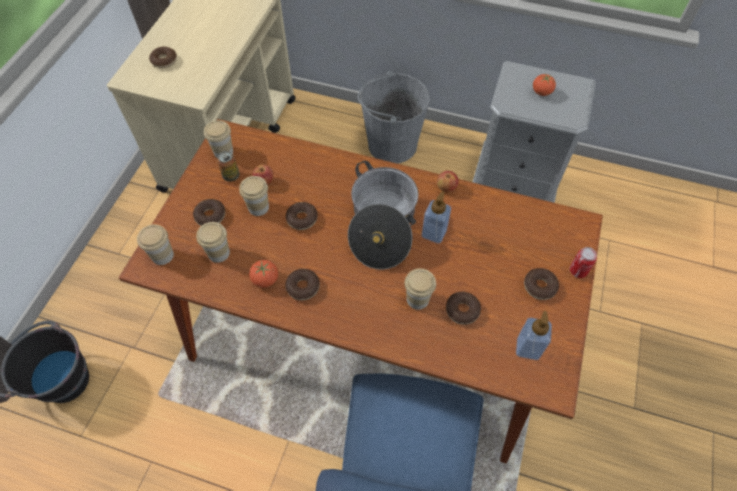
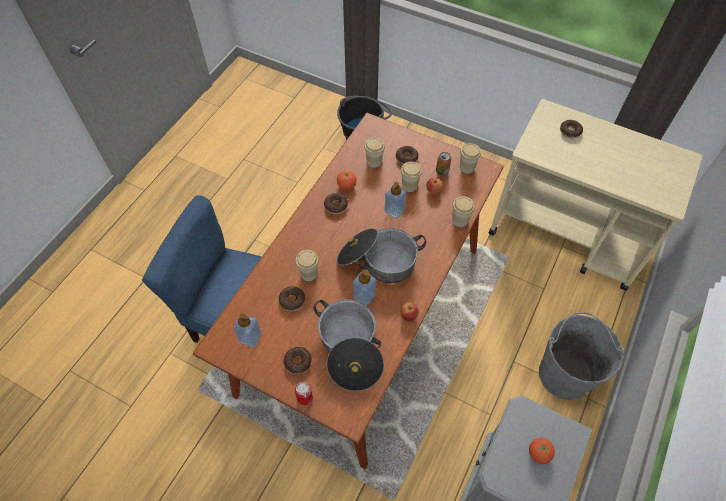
camera: 100 degrees right, 0 degrees up
cup [137,224,174,265] -> cup moved to [452,196,475,227]
donut [286,202,318,230] -> soap dispenser [384,182,406,219]
none -> cooking pot [314,299,384,391]

